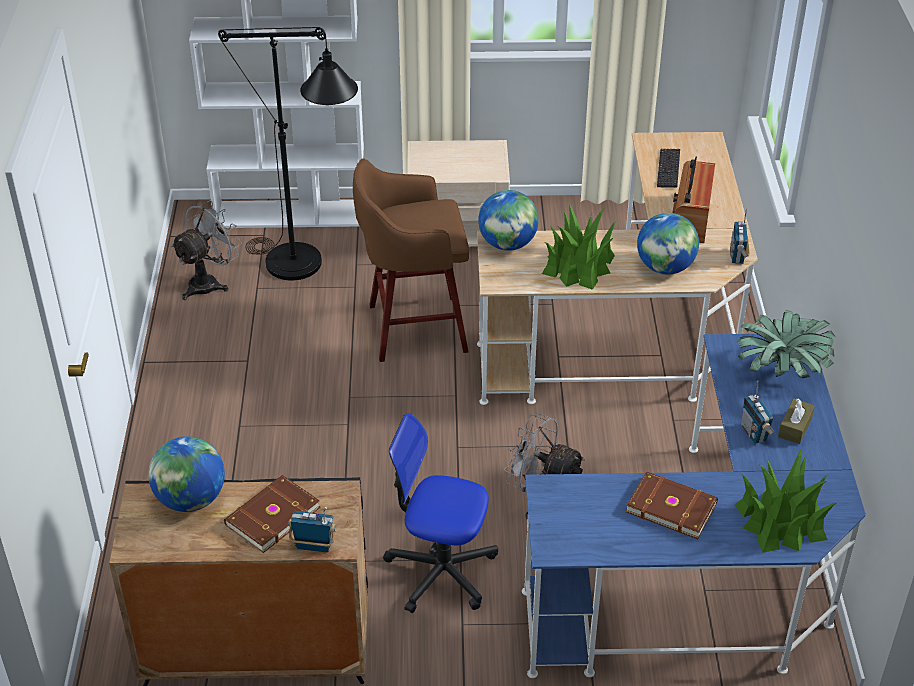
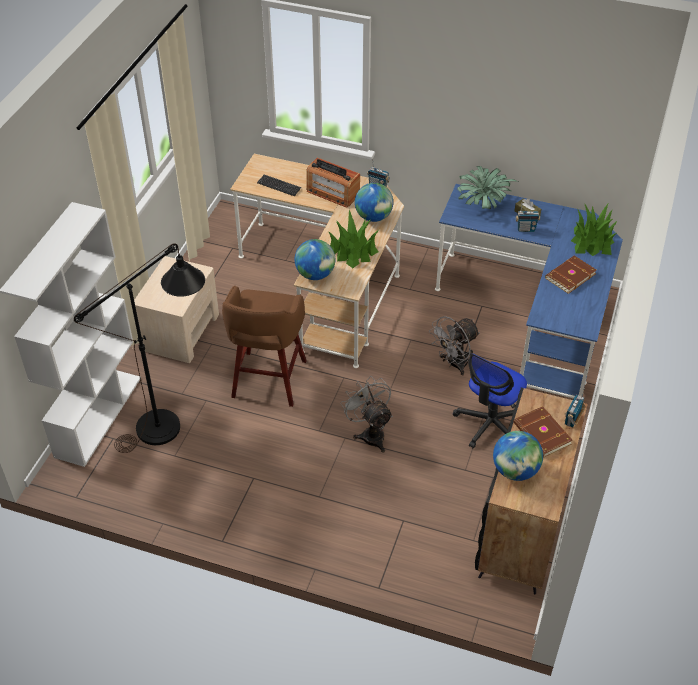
camera: 70 degrees left, 5 degrees up
grey fan [171,200,242,300] -> grey fan moved to [340,376,393,453]

